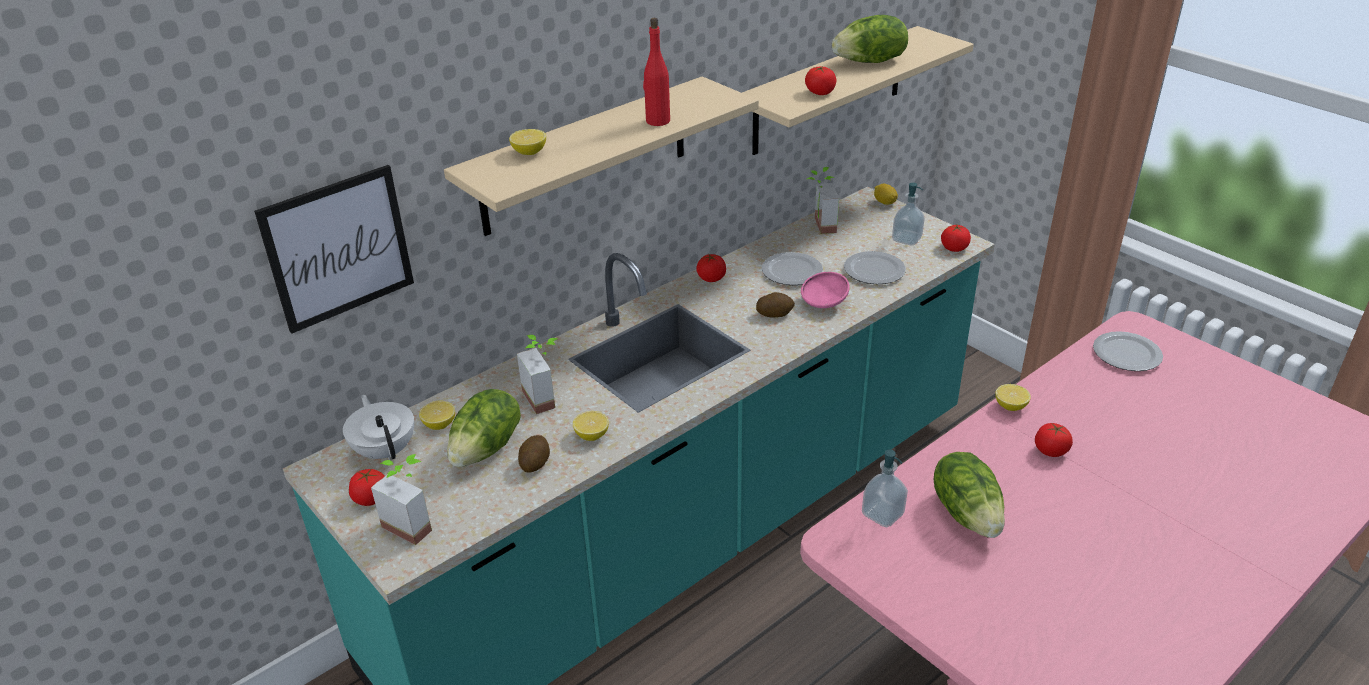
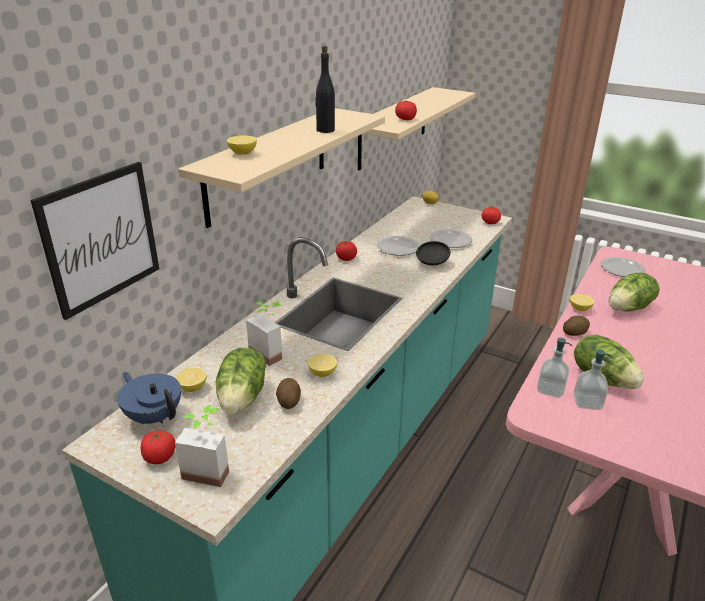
camera: 20 degrees left, 5 degrees down
white teapot [343,395,414,460] -> blue teapot [117,372,181,424]
red bottle [643,18,670,126] -> black bottle [315,46,335,133]
potato [756,292,795,318] -> potato moved to [563,316,590,336]
pink bowl [801,272,850,308] -> black bowl [416,241,451,265]
potted plant [807,167,839,234] -> none
lettuce [832,15,908,63] -> lettuce moved to [609,273,660,312]
soap dispenser [892,183,925,246] -> soap dispenser moved to [574,350,612,410]
tomato [1035,423,1073,457] -> none

